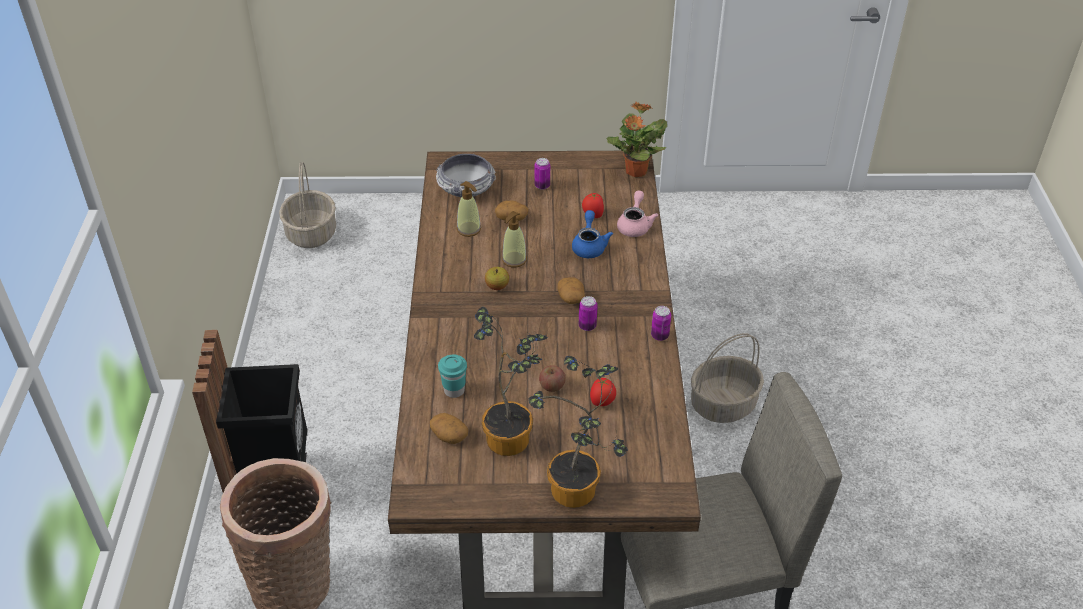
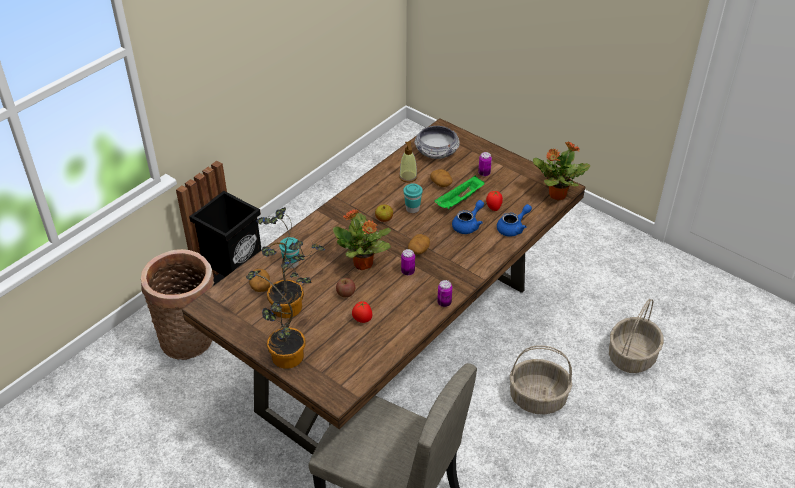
camera: 40 degrees right, 0 degrees up
basket [279,162,336,248] -> basket moved to [609,299,664,373]
soap dispenser [502,211,527,267] -> turquoise cup [403,183,423,213]
pink teapot [617,191,658,237] -> blue teapot [497,204,532,237]
none -> potted plant [333,209,391,270]
none -> green tray [435,175,485,209]

